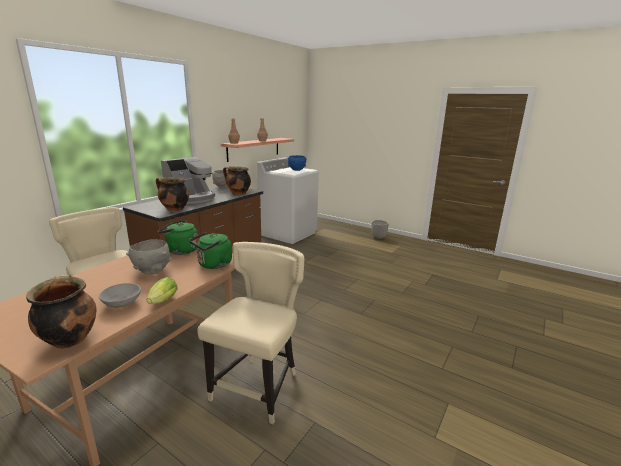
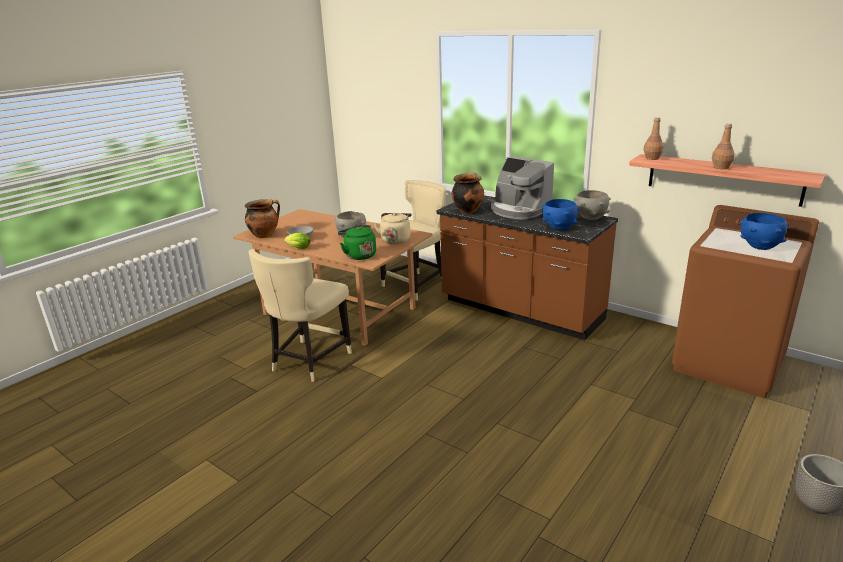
camera: 95 degrees right, 5 degrees up
green kettle [158,220,198,255] -> beige kettle [374,213,411,244]
beige chair [197,242,304,424] -> beige chair turned 90 degrees clockwise [249,249,352,382]
cooking pot [223,166,251,195] -> blue bowl [541,199,579,230]
white washing machine [257,158,319,244] -> brown washing machine [672,205,819,398]

